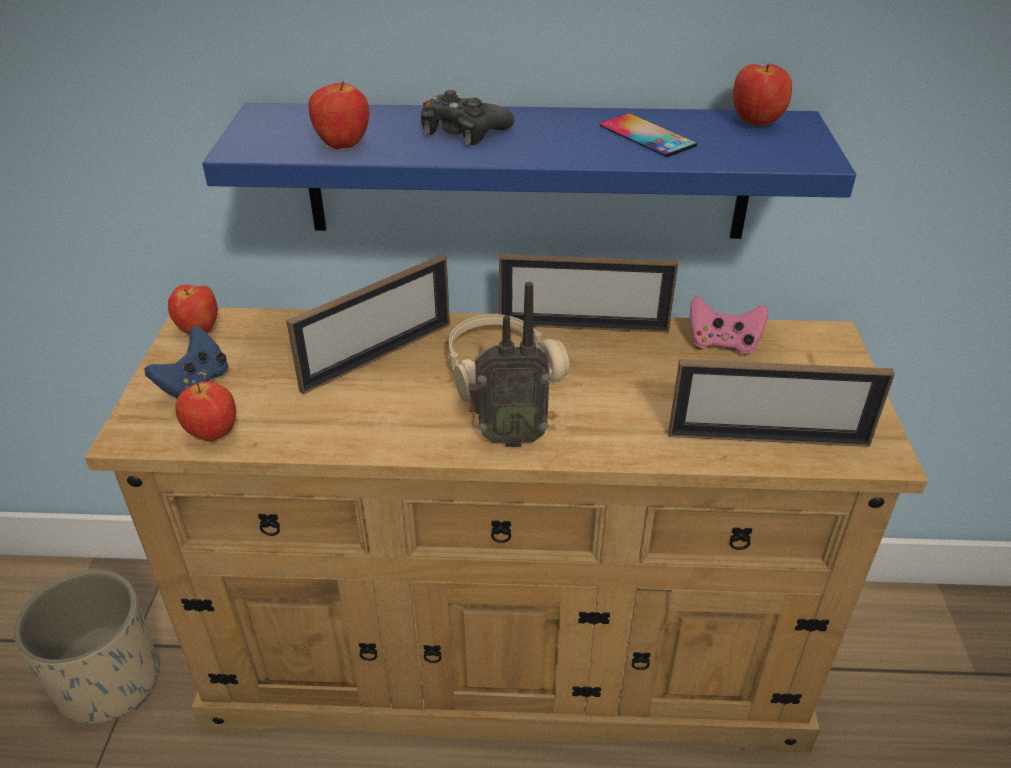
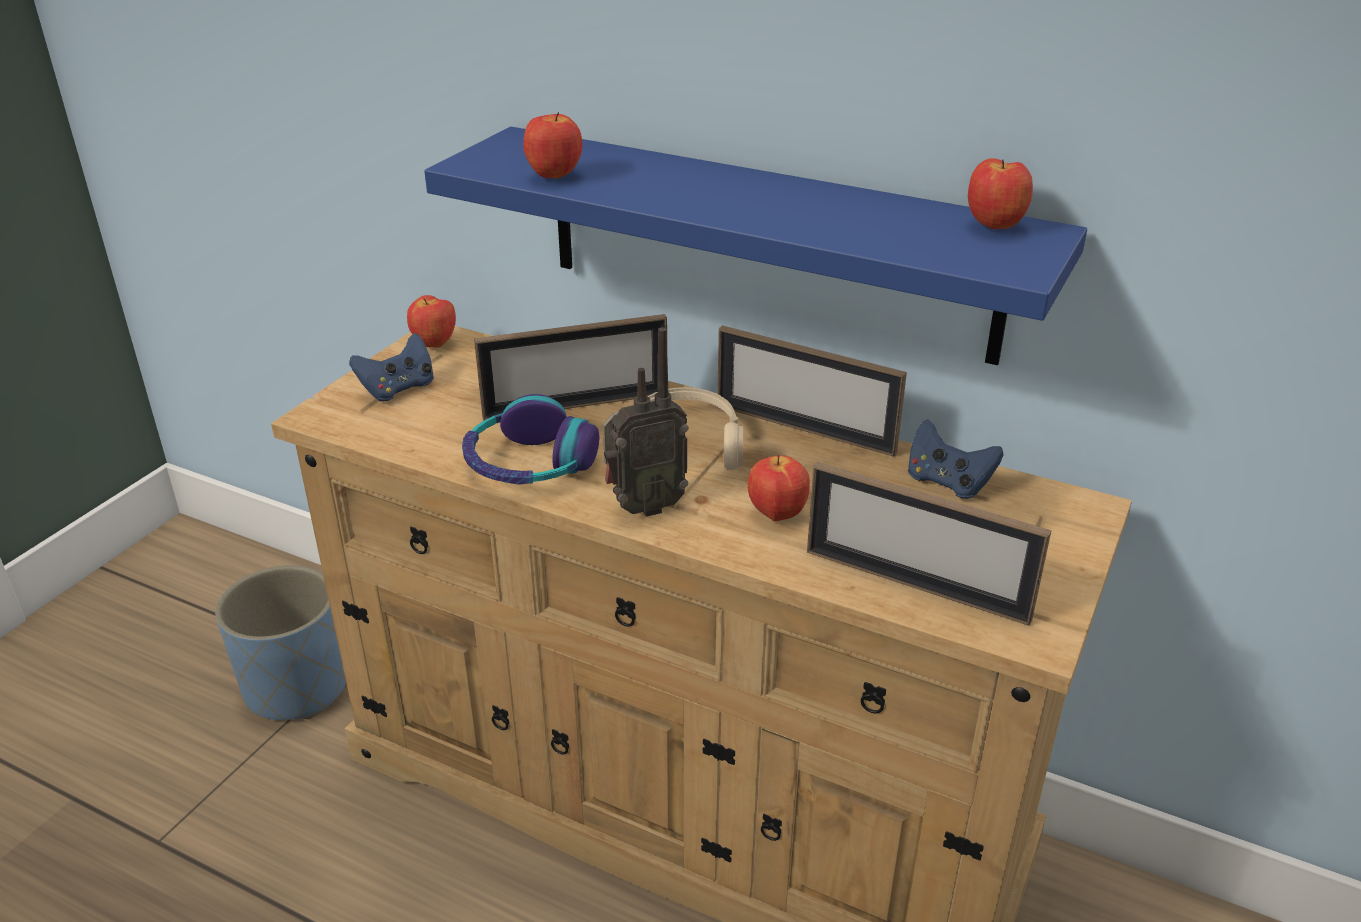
camera: 25 degrees right, 5 degrees down
beige planter [14,570,158,724] -> blue planter [215,565,346,720]
apple [175,381,236,442] -> apple moved to [747,455,810,522]
black game controller [421,90,514,145] -> none
radio [469,282,550,447] -> radio turned 45 degrees counterclockwise [603,328,689,517]
phone [600,113,697,157] -> none
pink game controller [690,296,768,354] -> blue game controller [908,419,1004,499]
none -> headphones [462,394,599,485]

